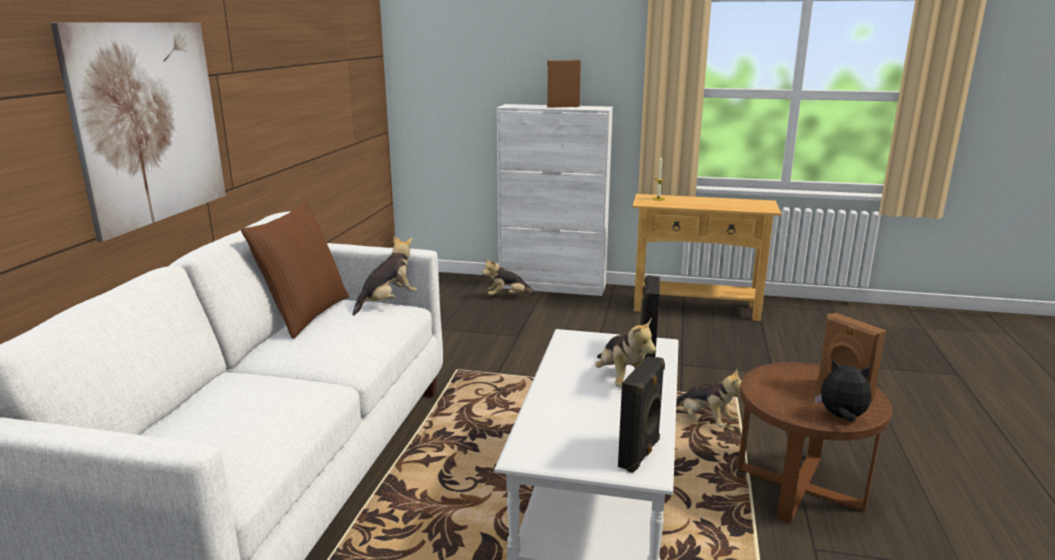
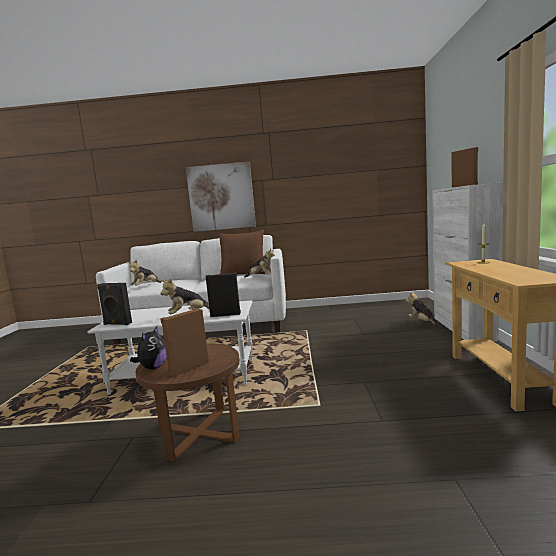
camera: 80 degrees right, 10 degrees down
plush toy [676,369,741,427] -> plush toy moved to [128,260,161,286]

